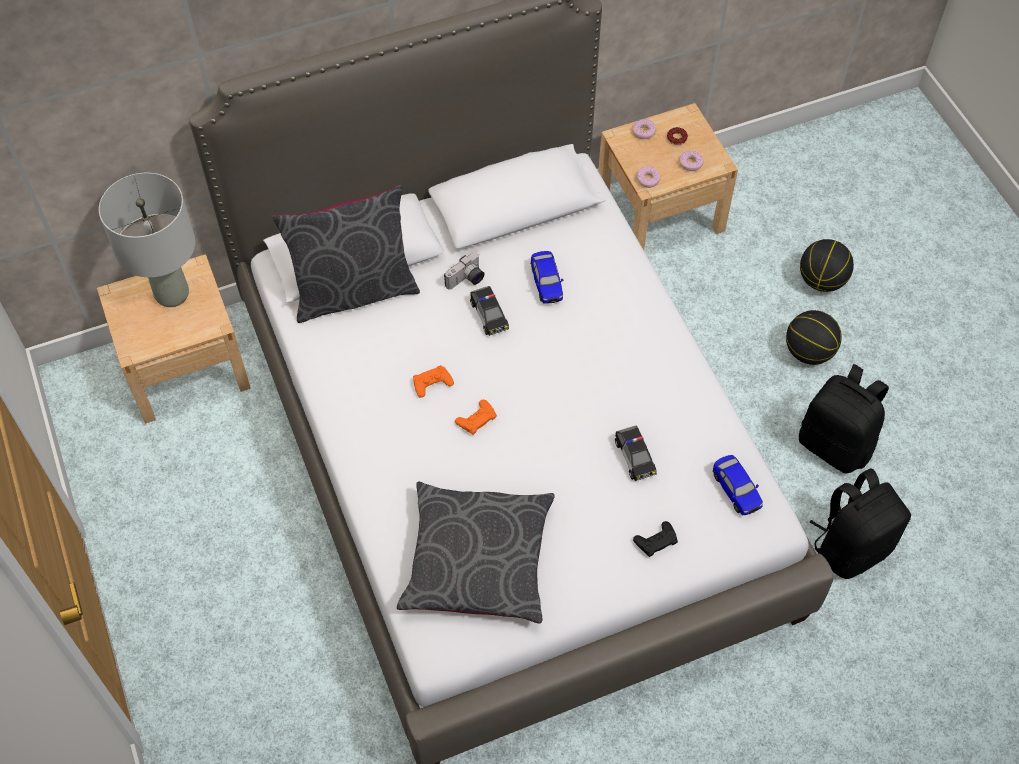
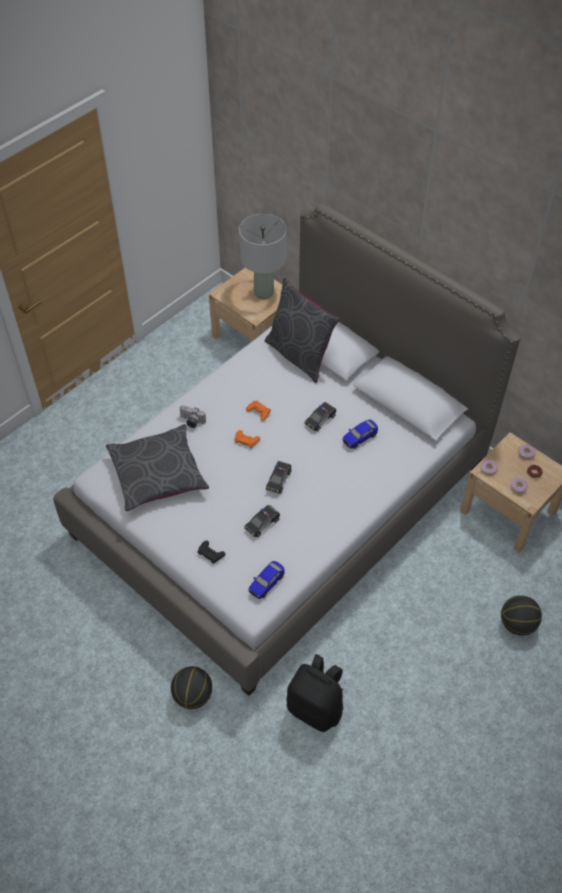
camera: 65 degrees right, 5 degrees down
camera [444,252,484,289] -> camera moved to [179,405,206,428]
basketball [786,310,842,365] -> basketball moved to [171,666,212,709]
black backpack [799,364,889,474] -> none
none -> toy car [266,461,291,494]

